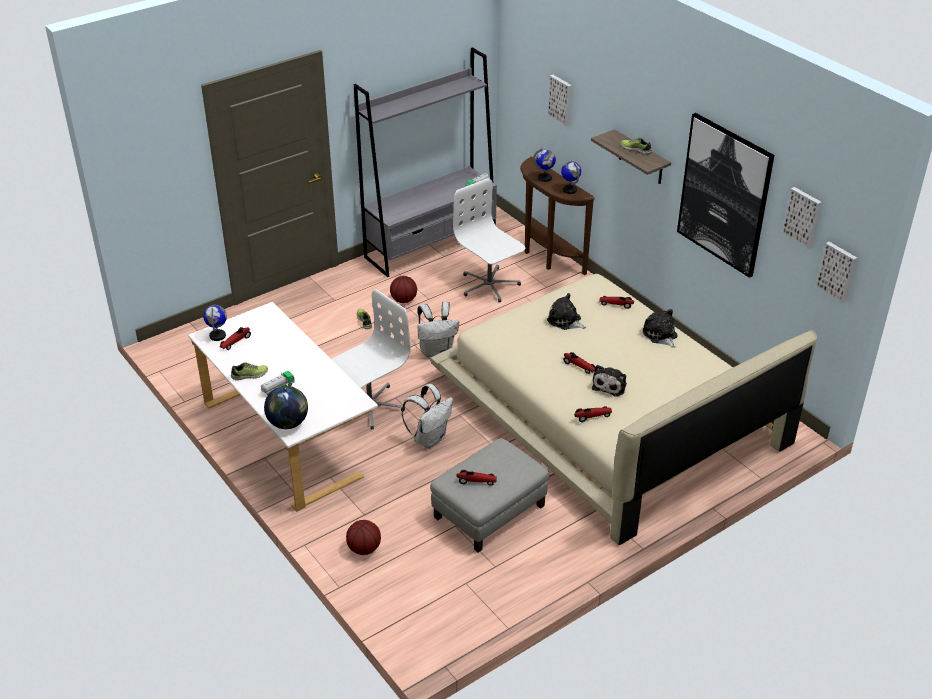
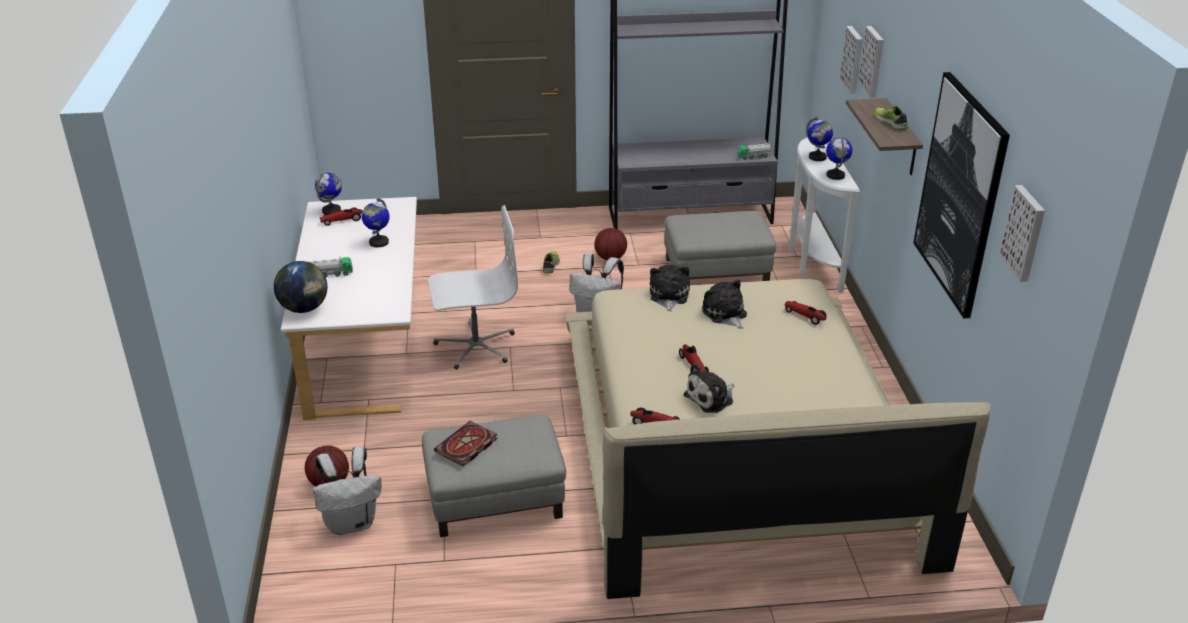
camera: 30 degrees right, 5 degrees down
shoe [231,363,268,380] -> none
white backpack [402,384,453,448] -> white backpack moved to [313,446,381,535]
white office chair [453,178,525,303] -> grey ottoman [664,211,776,281]
toy car [456,470,497,486] -> book [434,421,498,466]
brown console table [520,156,595,275] -> white console table [789,138,860,293]
plush toy [643,309,678,348] -> plush toy moved to [650,265,690,312]
picture [816,242,857,303] -> picture moved to [858,26,884,97]
none -> globe [361,198,390,247]

